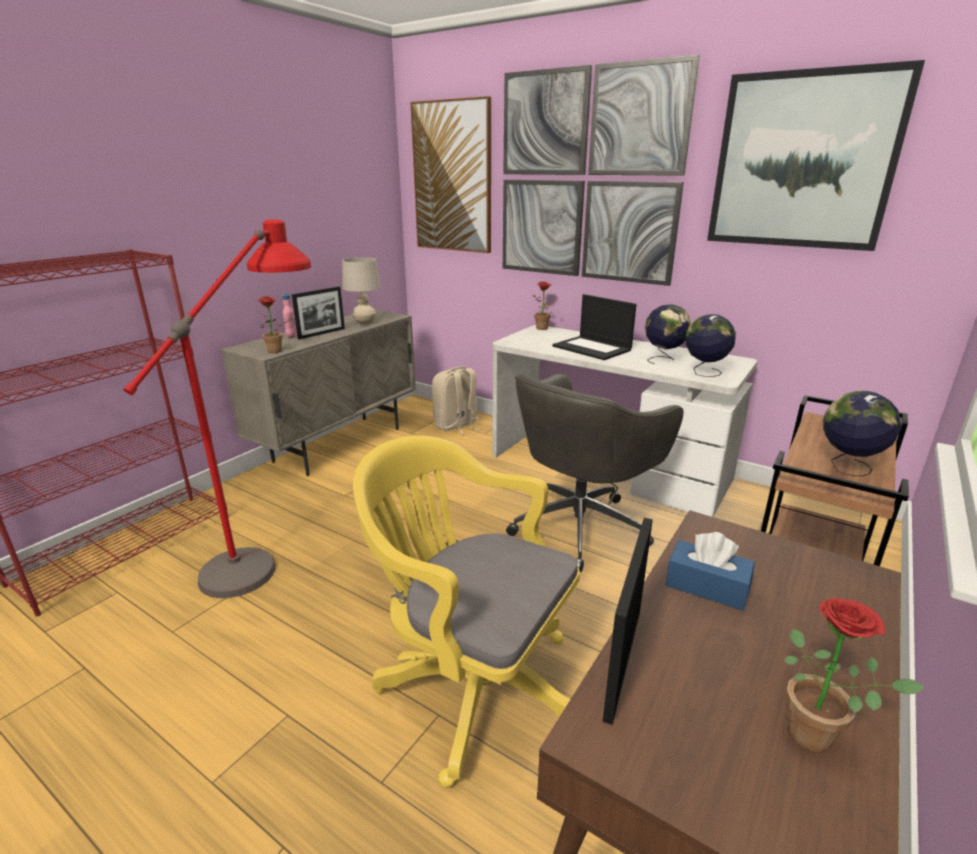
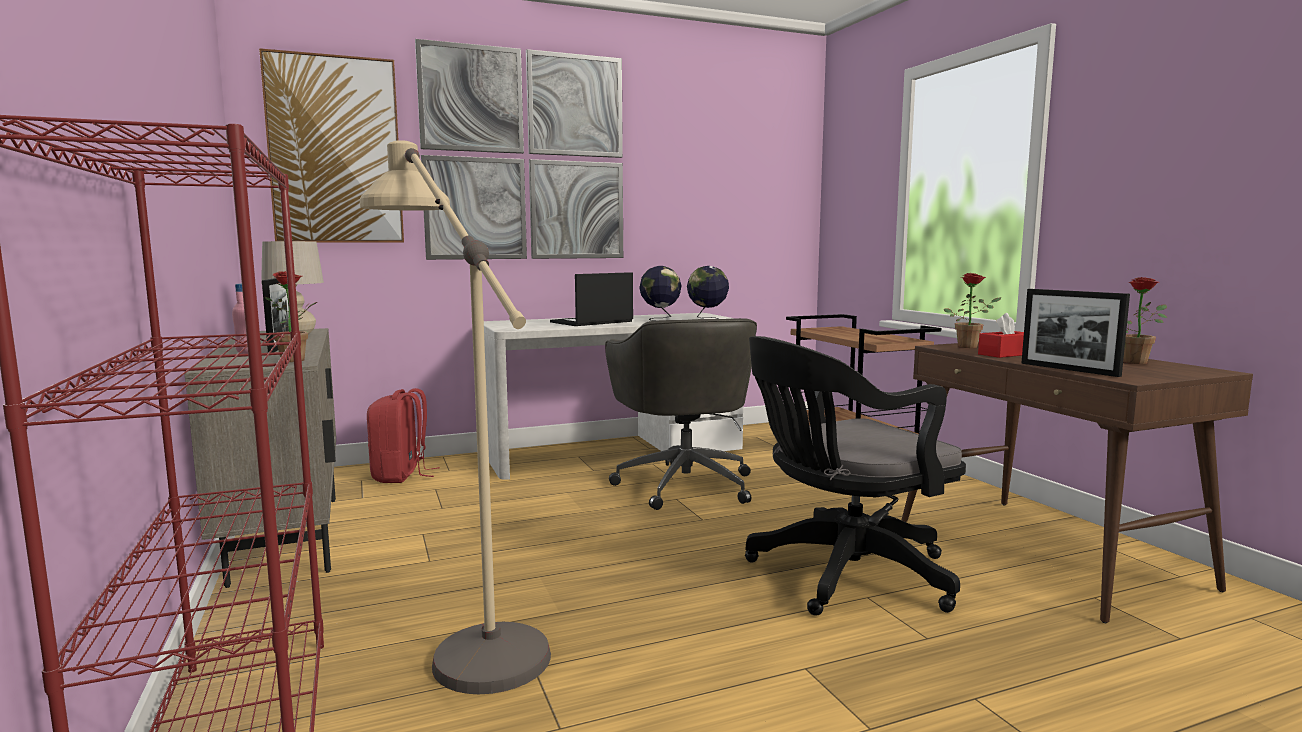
camera: 55 degrees left, 15 degrees down
red floor lamp [123,219,311,598] -> beige floor lamp [360,140,551,694]
yellow office chair [353,435,580,788] -> black office chair [745,336,966,616]
beige backpack [432,366,480,435] -> red backpack [367,388,440,483]
potted plant [533,281,555,330] -> potted plant moved to [944,273,1001,348]
laptop [552,294,637,360] -> laptop turned 150 degrees clockwise [550,272,633,326]
blue tissue box [666,532,755,610] -> red tissue box [978,313,1024,358]
picture [707,60,925,251] -> none
globe [823,391,901,476] -> none

